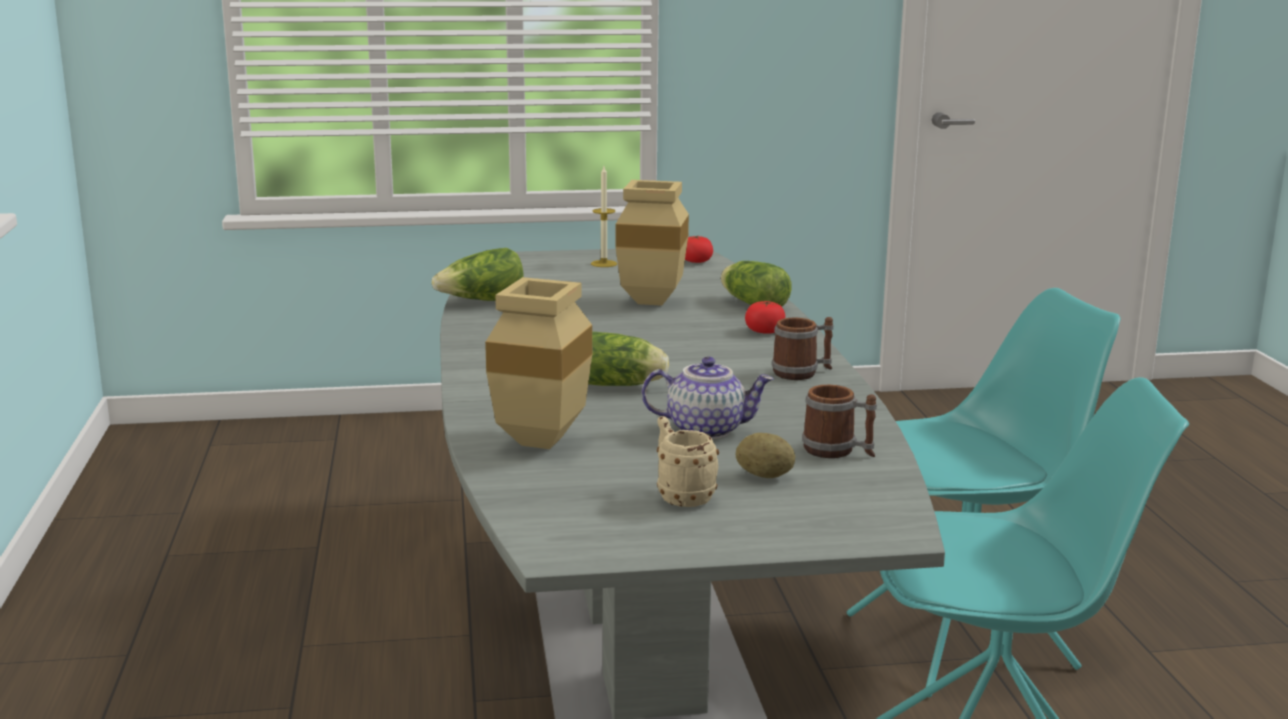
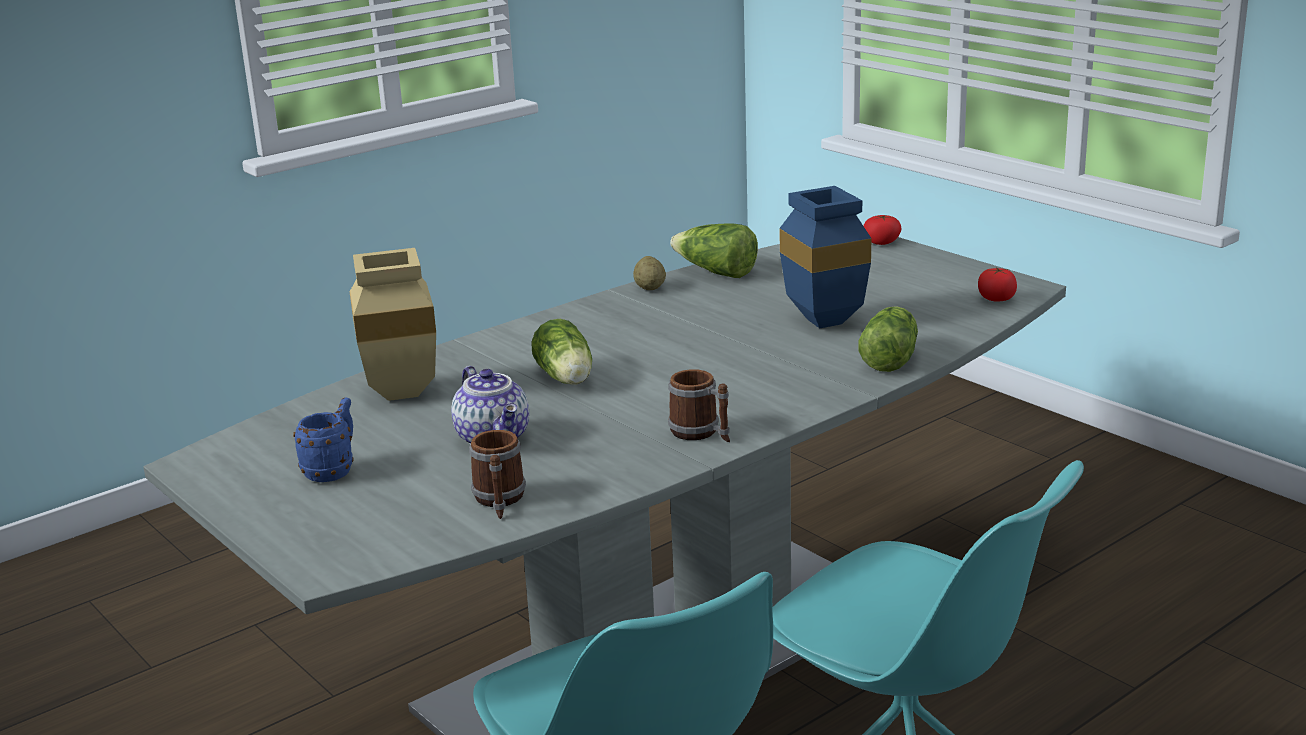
camera: 60 degrees right, 5 degrees up
candle [591,166,617,267] -> none
beige vase [615,180,689,306] -> blue vase [780,186,871,328]
beige mug [657,416,719,507] -> blue mug [293,397,354,482]
potato [736,433,795,478] -> potato moved to [633,256,666,290]
tomato [745,301,785,334] -> tomato moved to [863,215,902,245]

